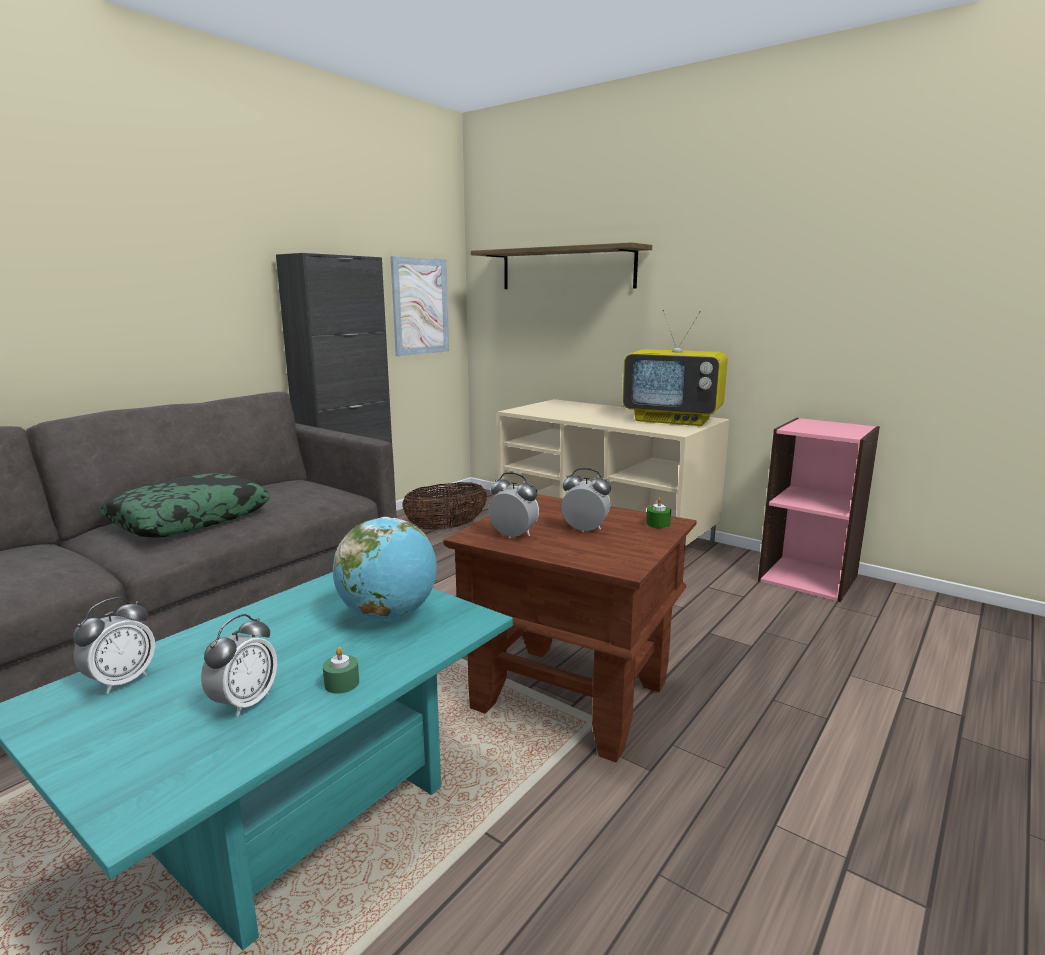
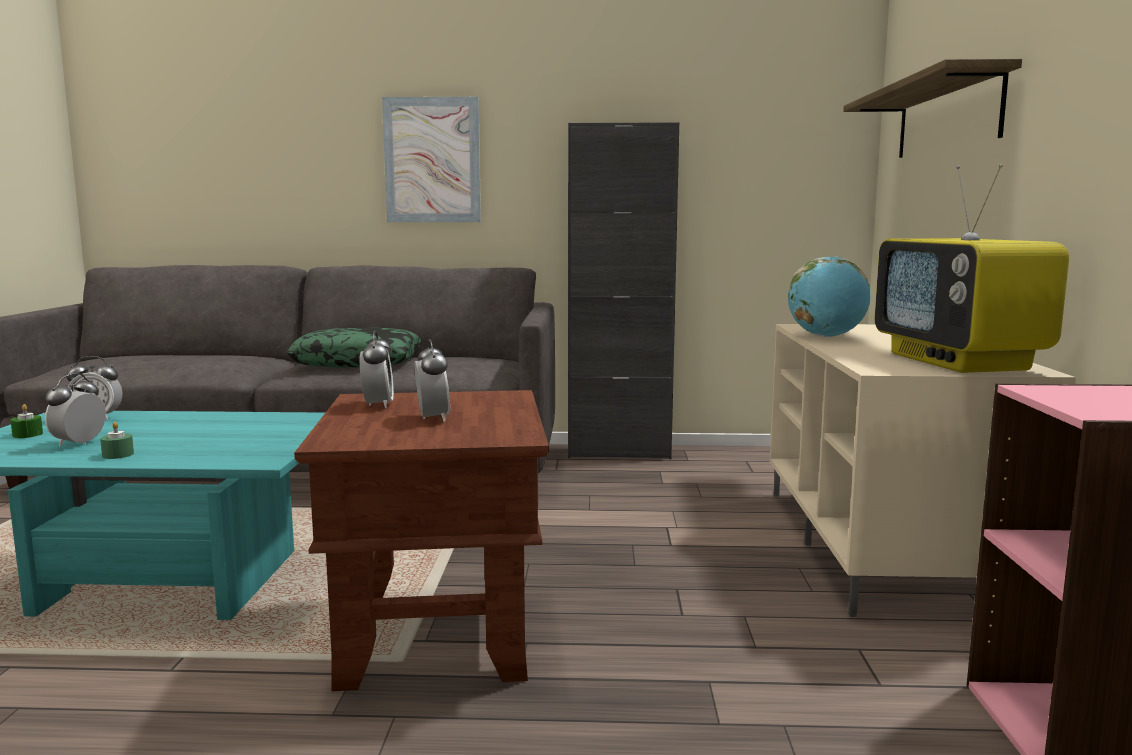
camera: 55 degrees right, 5 degrees down
alarm clock [201,614,277,717] -> alarm clock turned 120 degrees clockwise [45,373,106,447]
globe [333,517,437,621] -> globe moved to [788,256,871,337]
picture [390,256,449,356] -> picture moved to [382,97,481,222]
basket [402,482,487,530] -> none
green candle [646,497,671,528] -> green candle moved to [11,404,43,438]

